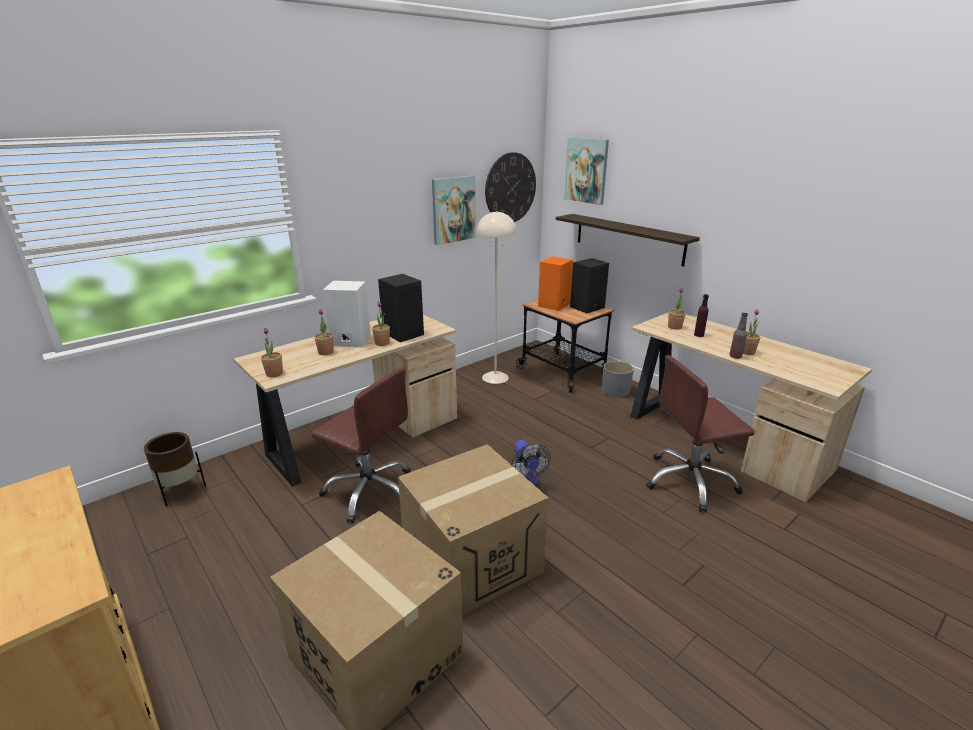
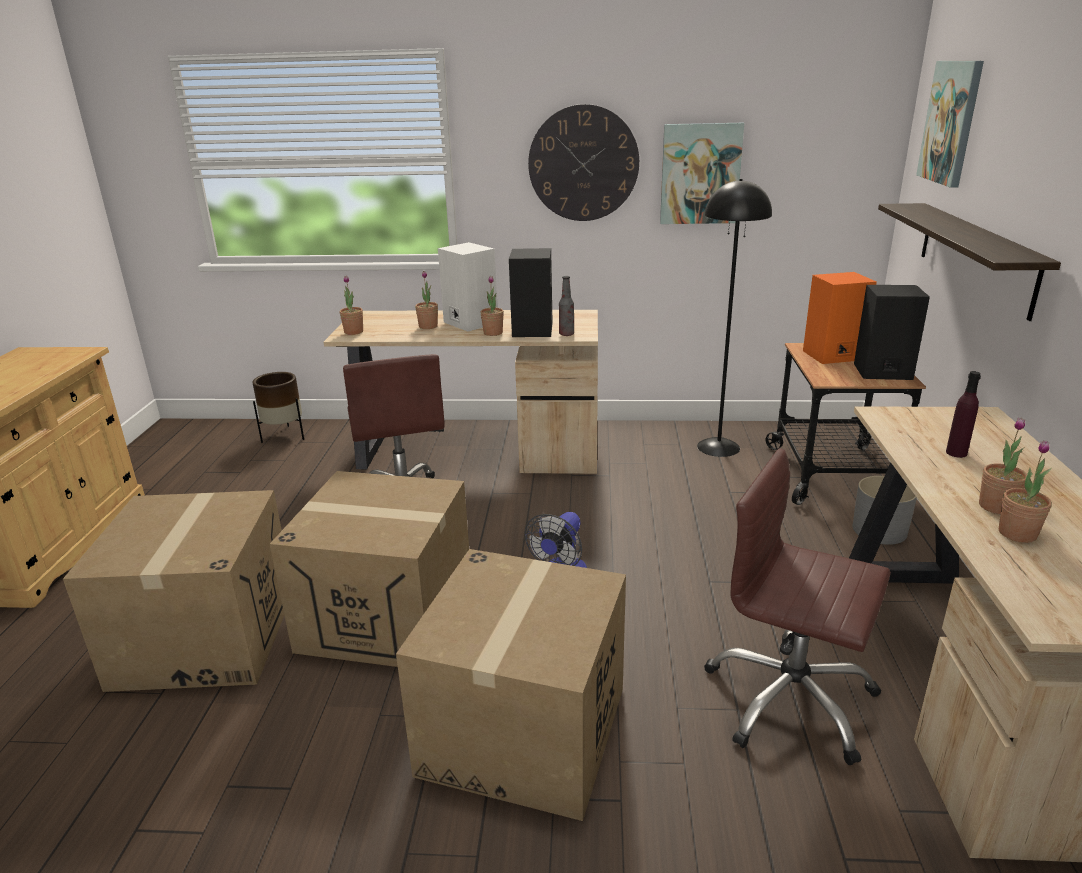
camera: 45 degrees right, 0 degrees up
beige floor lamp [476,211,517,384] -> black floor lamp [697,179,772,457]
wall clock [485,152,536,222] -> wall clock moved to [528,104,639,221]
potted plant [668,288,686,330] -> potted plant moved to [999,440,1052,543]
bottle [729,313,748,359] -> bottle moved to [559,276,574,336]
none -> cardboard box [396,549,626,821]

